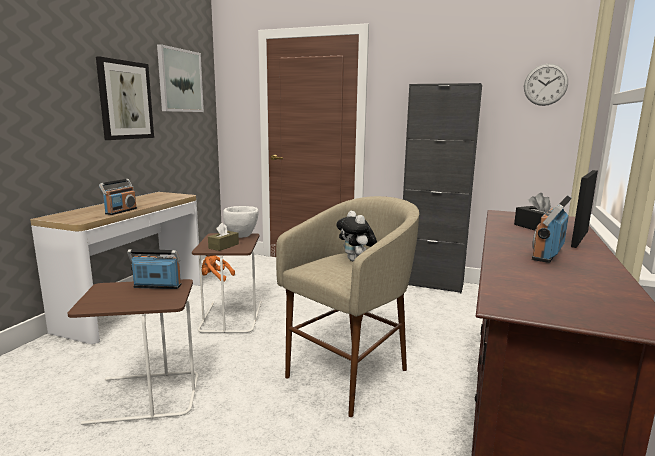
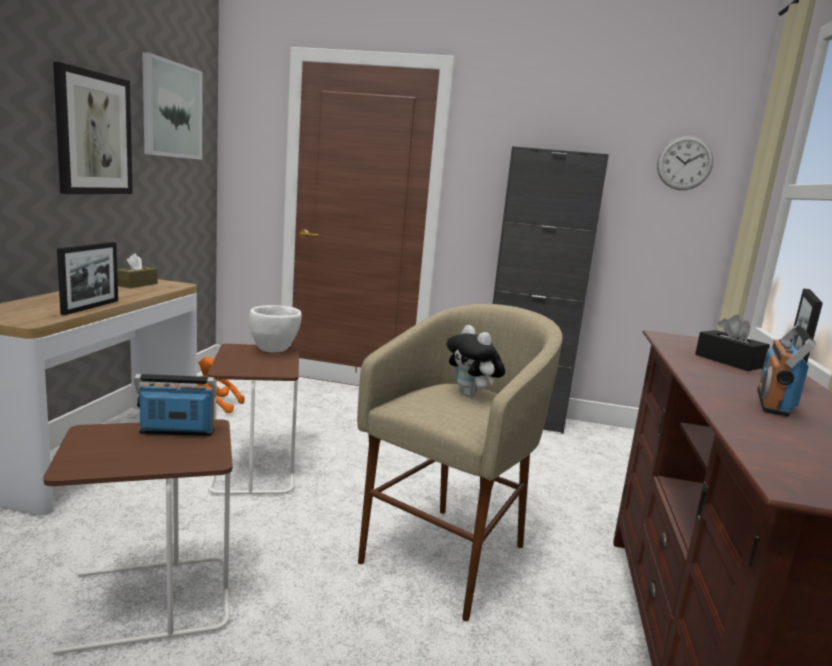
camera: 10 degrees left, 0 degrees up
radio [99,179,137,215] -> picture frame [57,242,118,315]
brown tissue box [208,223,239,251] -> brown tissue box moved to [117,254,157,288]

